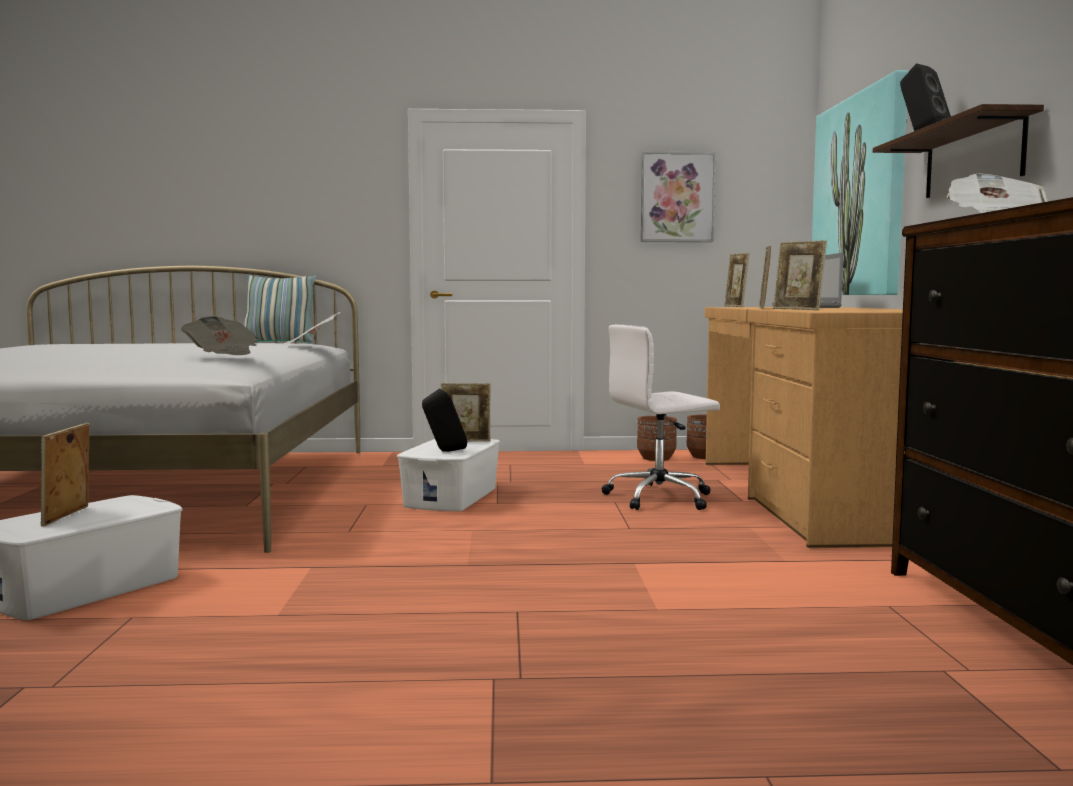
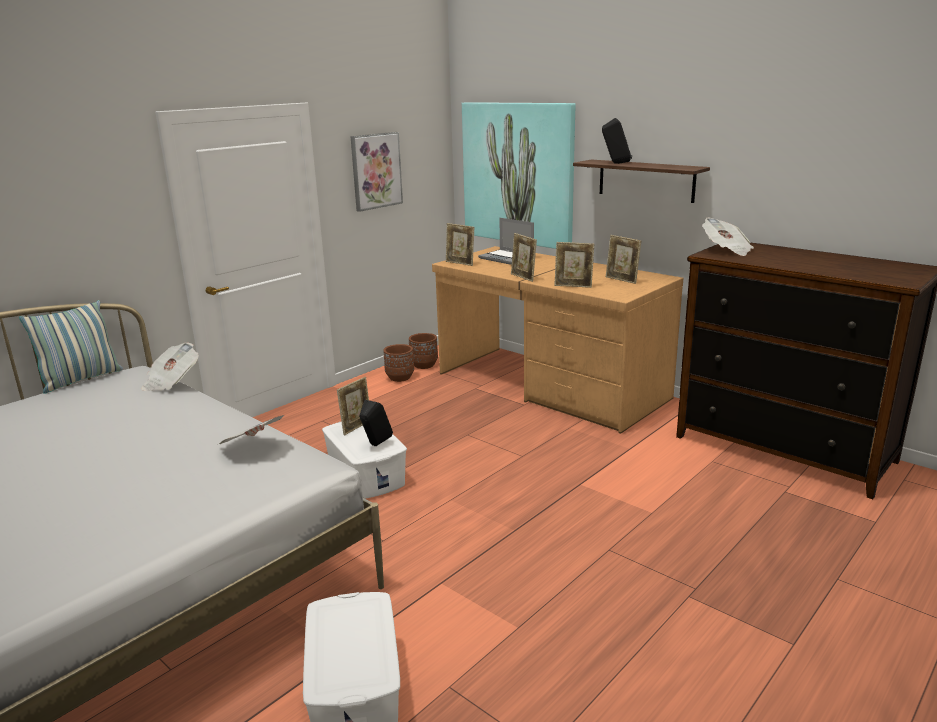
camera: 45 degrees left, 15 degrees up
picture frame [41,423,90,527] -> picture frame moved to [606,235,641,284]
white office chair [602,325,720,510] -> none

